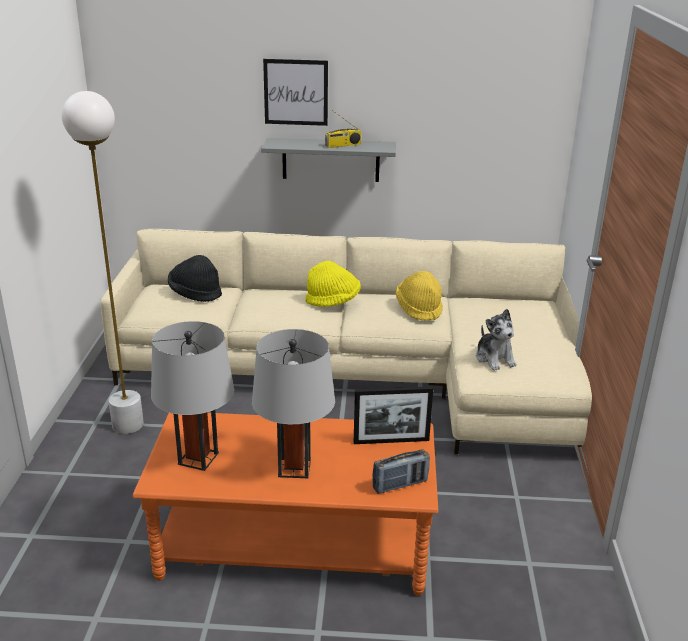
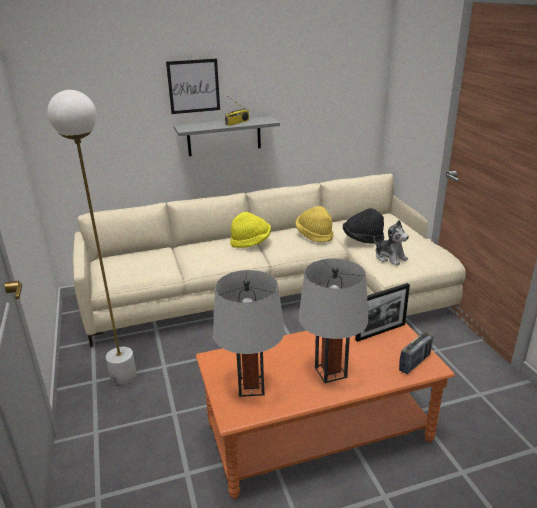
camera: 20 degrees left, 0 degrees up
black hat [168,255,222,302] -> black hat moved to [343,208,384,244]

